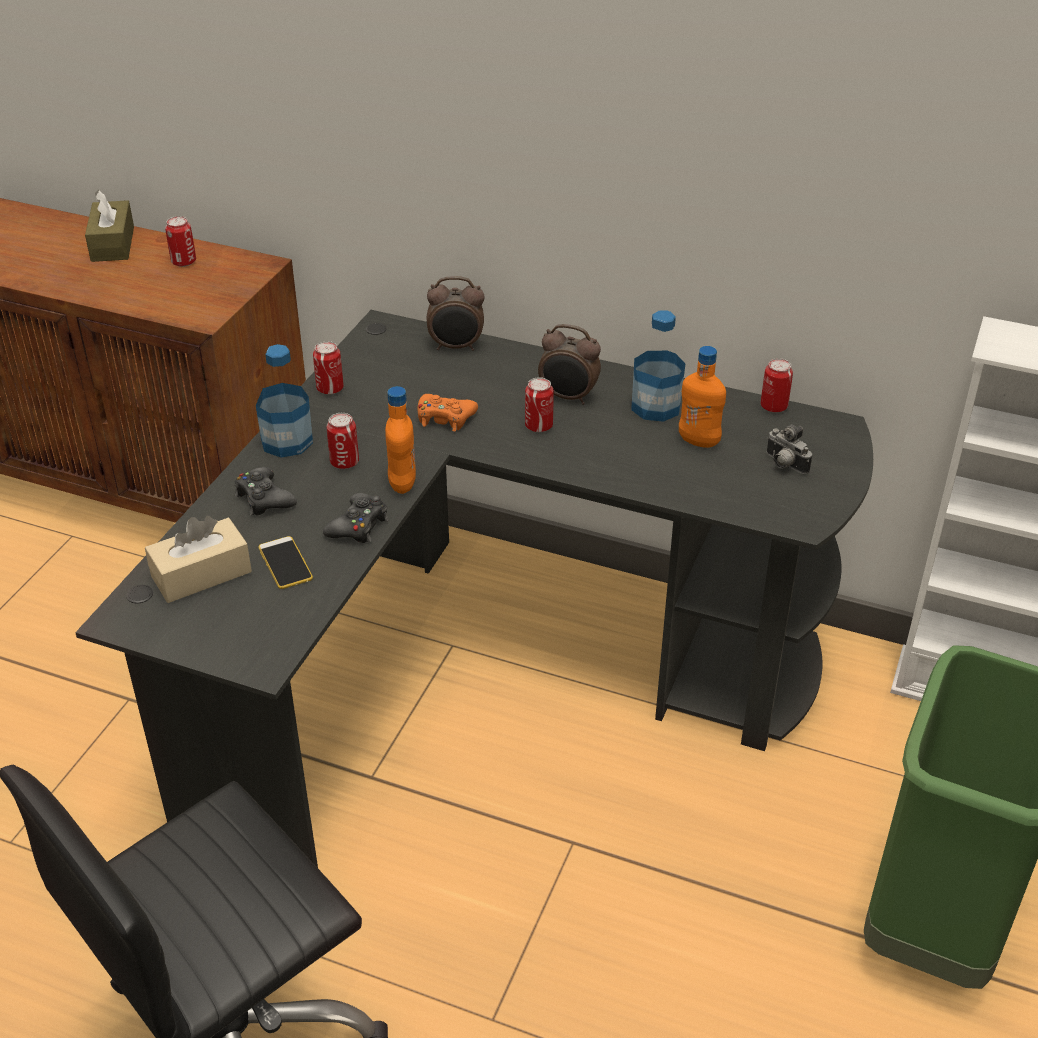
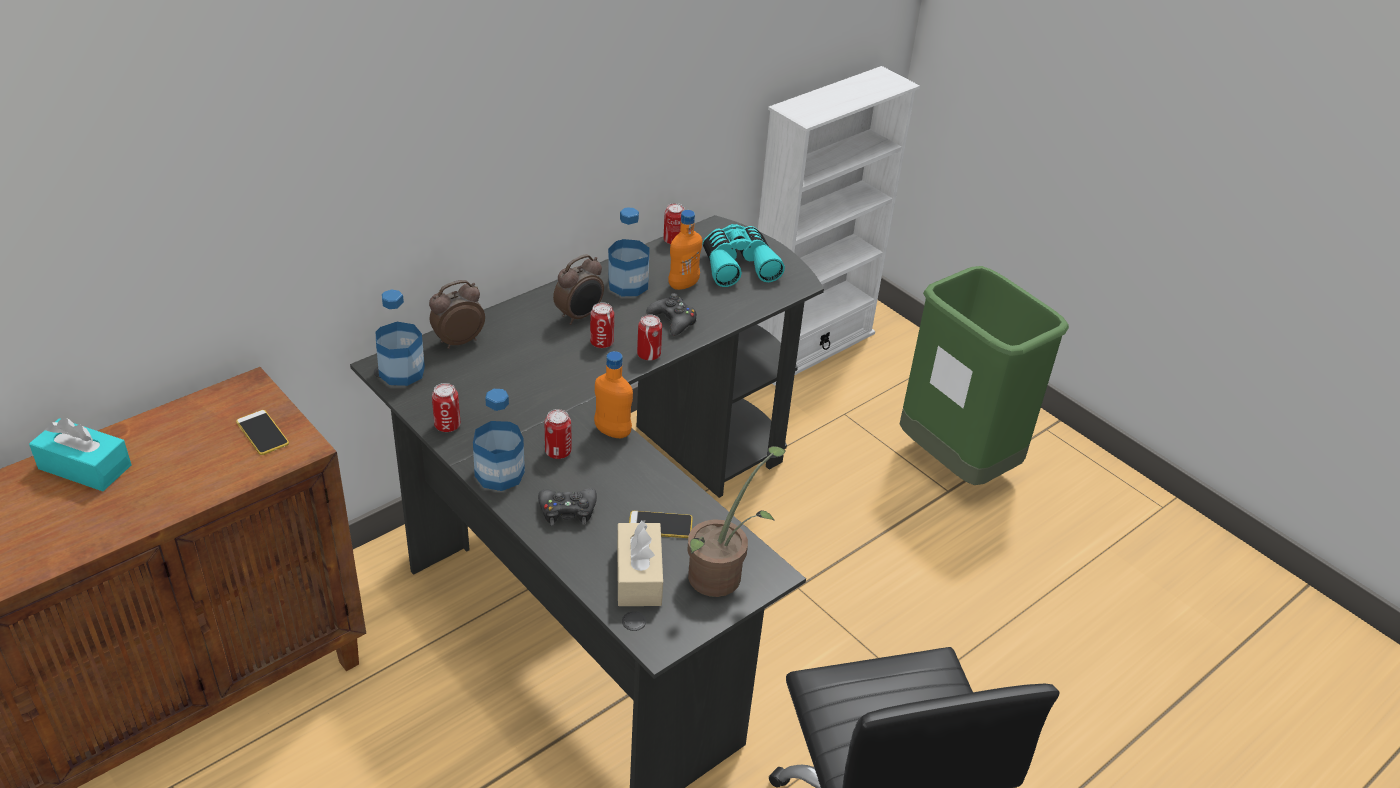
camera: 65 degrees left, 0 degrees up
brown tissue box [85,190,134,262] -> turquoise tissue box [29,417,131,491]
can [165,216,196,267] -> can moved to [637,314,662,360]
black game controller [323,493,389,543] -> black game controller moved to [647,293,697,336]
orange game controller [417,394,478,432] -> none
alarm clock [427,276,485,351] -> alarm clock turned 150 degrees counterclockwise [429,280,485,349]
camera [767,425,812,474] -> turquoise binoculars [703,224,785,287]
none -> phone [236,410,289,455]
none -> bottle [376,290,425,386]
none -> potted plant [687,446,785,597]

